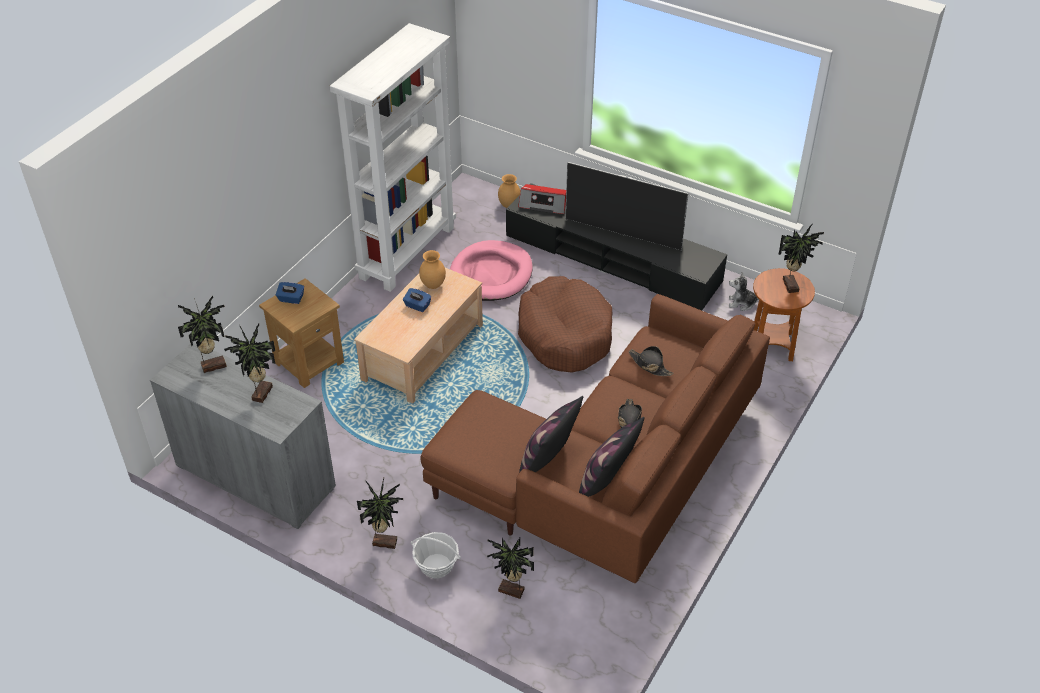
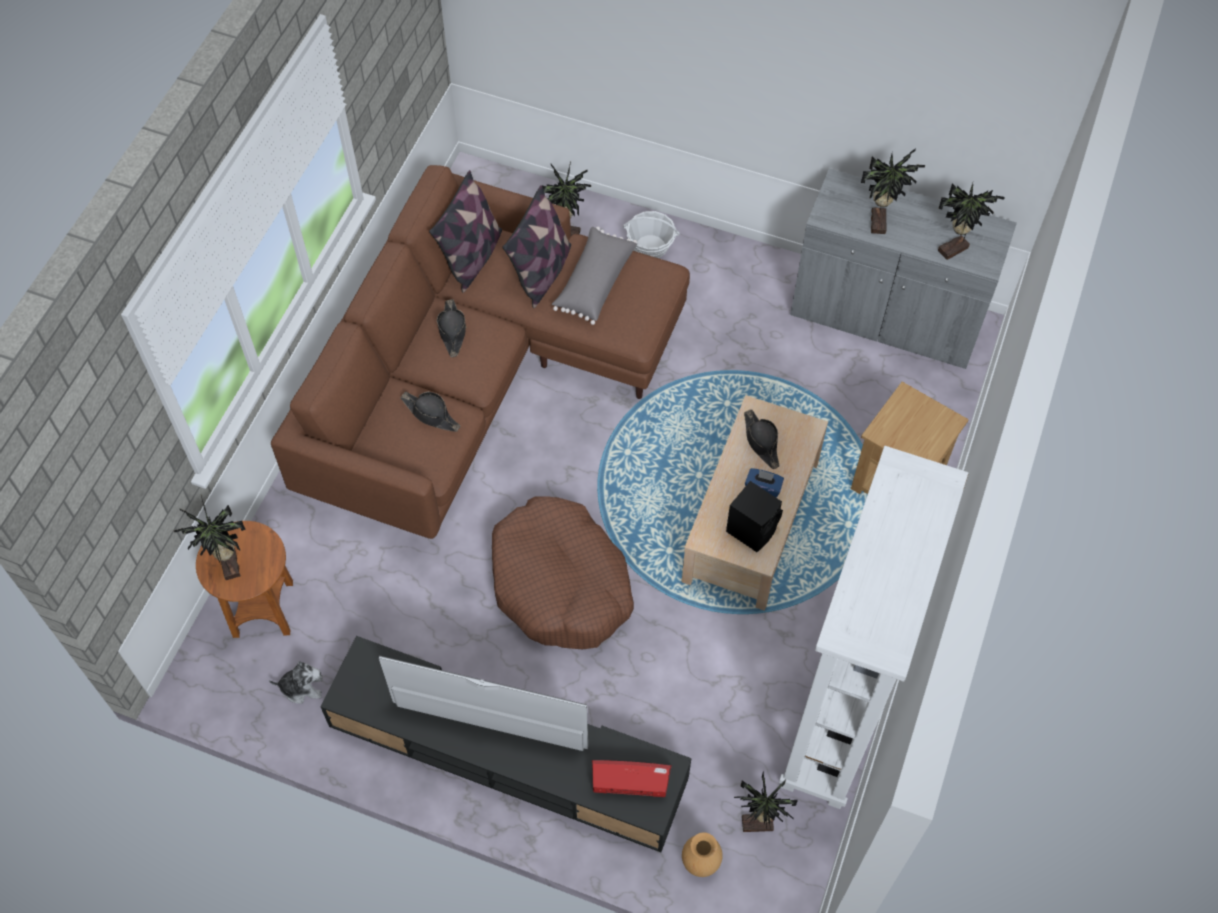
camera: 170 degrees right, 15 degrees up
blue tissue box [276,282,304,304] -> none
potted plant [357,478,403,549] -> potted plant moved to [734,771,798,832]
brown vase [419,250,446,289] -> black speaker [726,481,783,552]
pink dog bed [450,240,533,301] -> none
none -> grey pillow [552,227,637,325]
none -> black hat [744,410,780,469]

